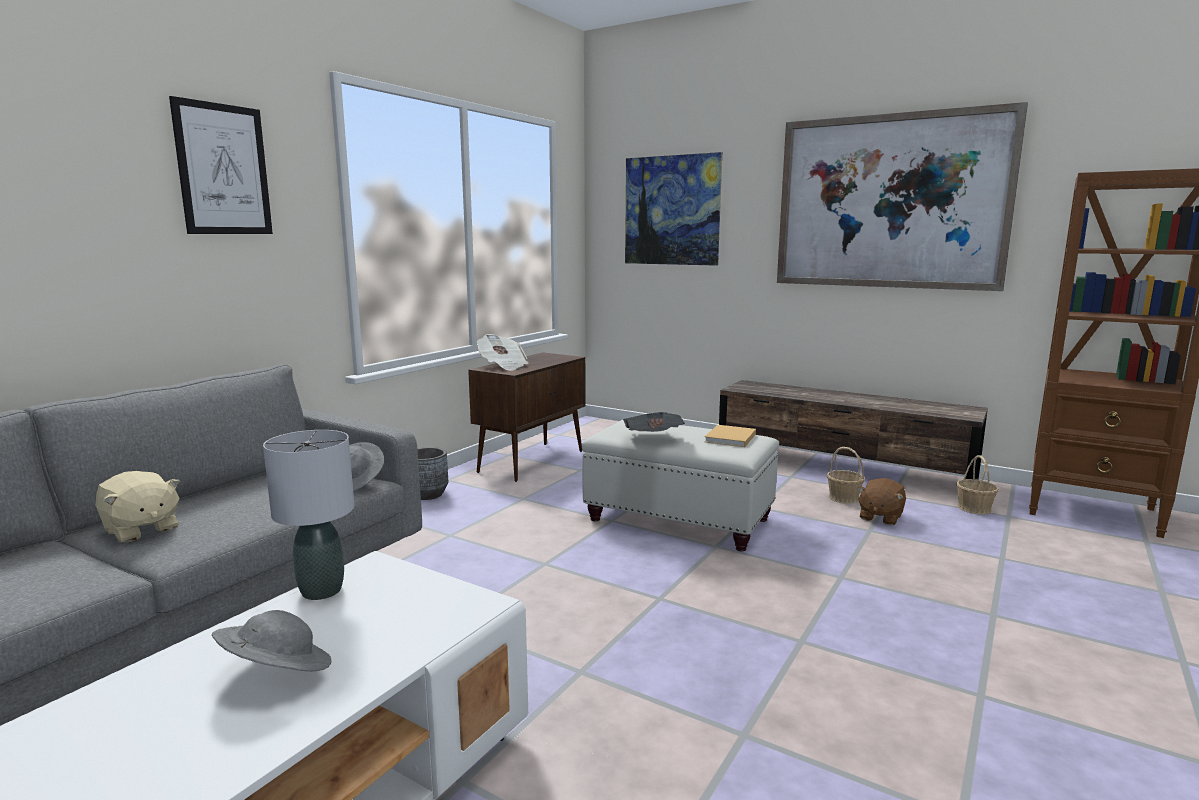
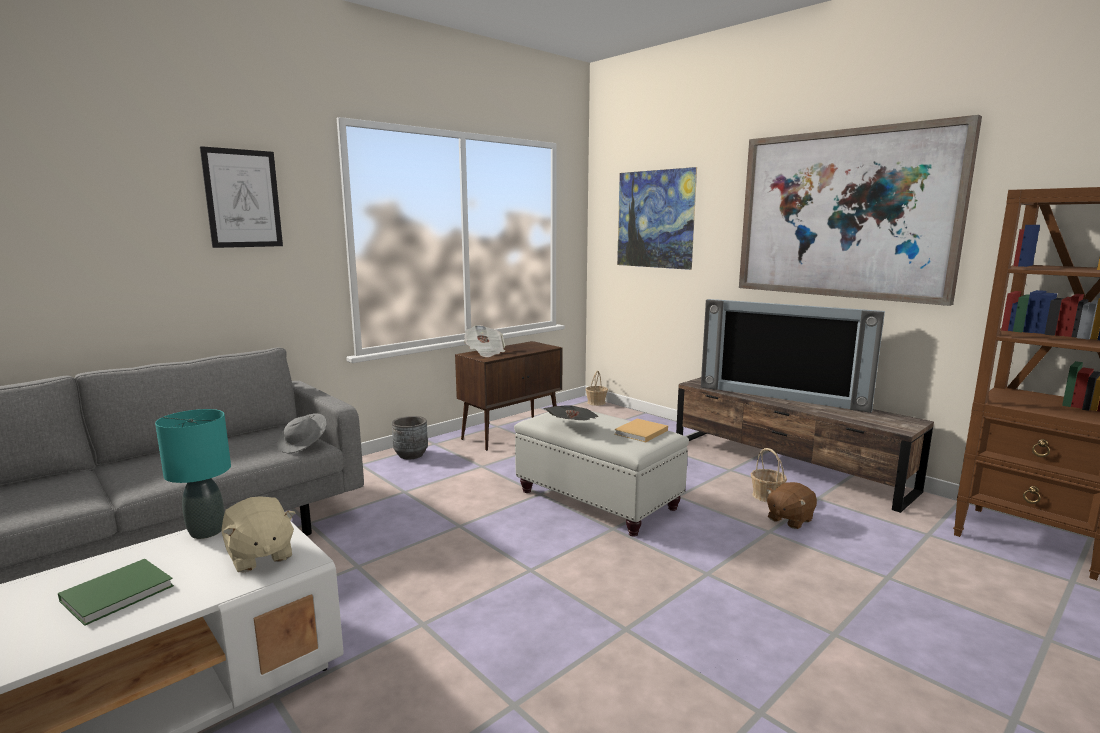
camera: 15 degrees right, 0 degrees up
beige plush toy [95,471,180,543] -> beige plush toy moved to [222,496,296,572]
grey hat [212,610,331,672] -> green book [58,559,174,626]
grey table lamp [263,430,354,600] -> turquoise table lamp [155,409,231,539]
basket [956,455,999,515] -> basket moved to [585,371,608,406]
none -> television [701,299,885,413]

